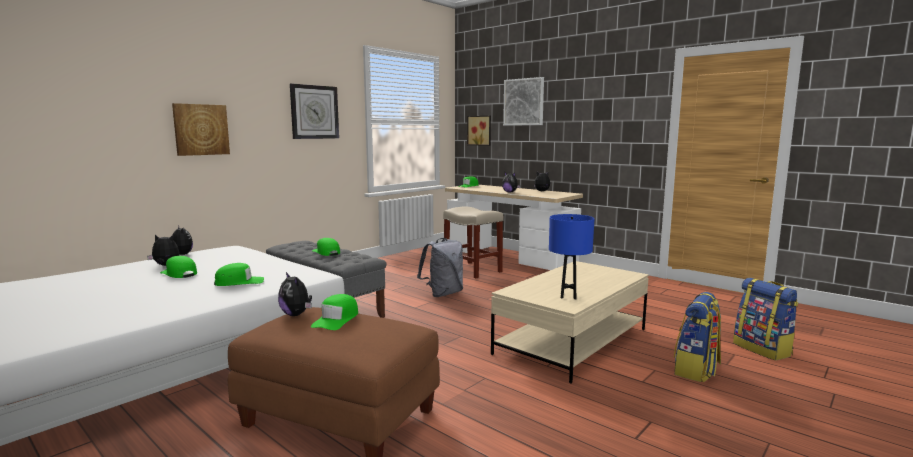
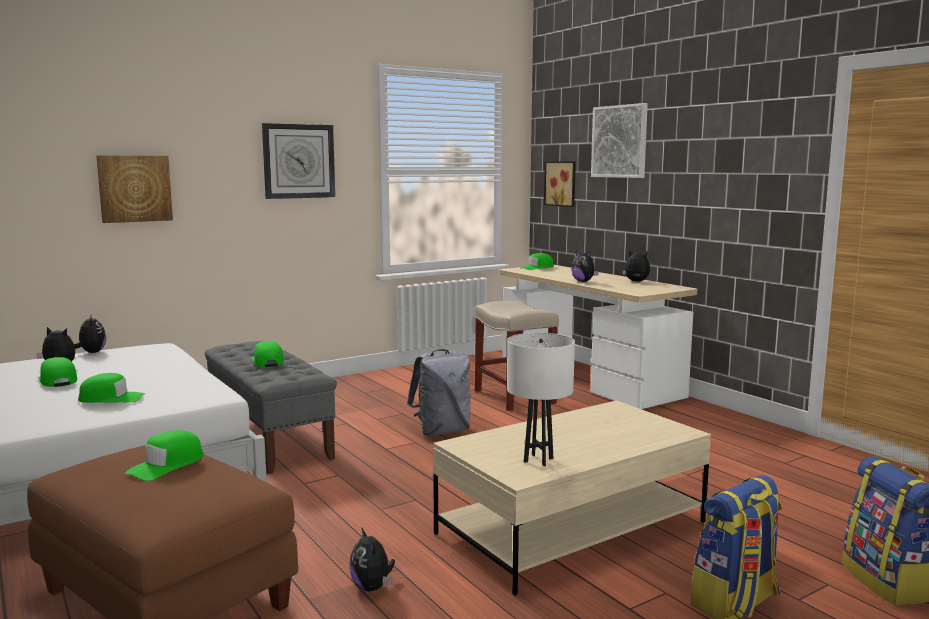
camera: 15 degrees right, 0 degrees up
plush toy [278,272,312,316] -> plush toy moved to [349,527,395,591]
blue table lamp [549,214,595,300] -> white table lamp [507,333,575,466]

